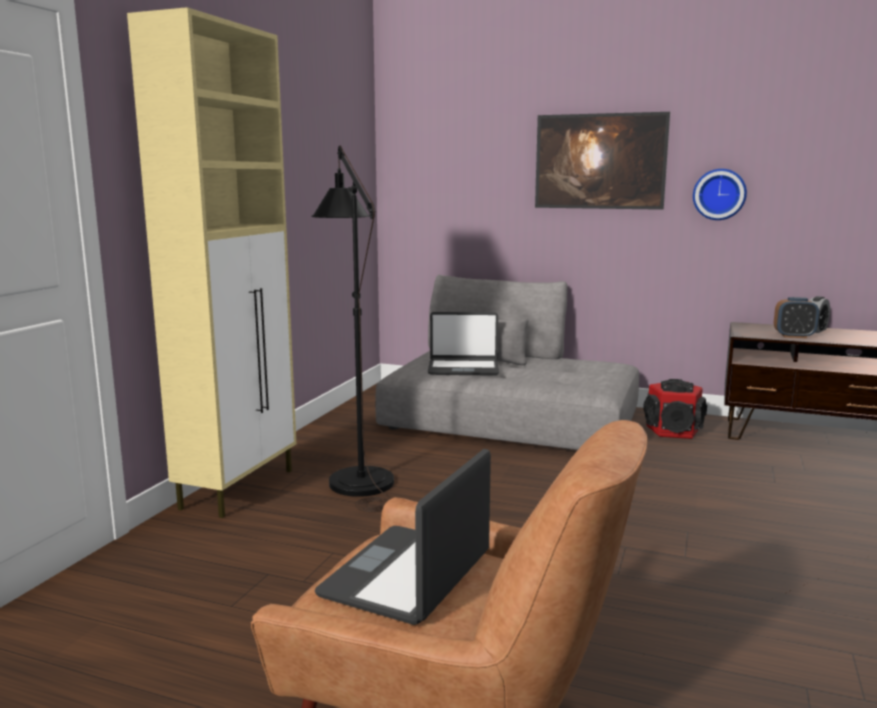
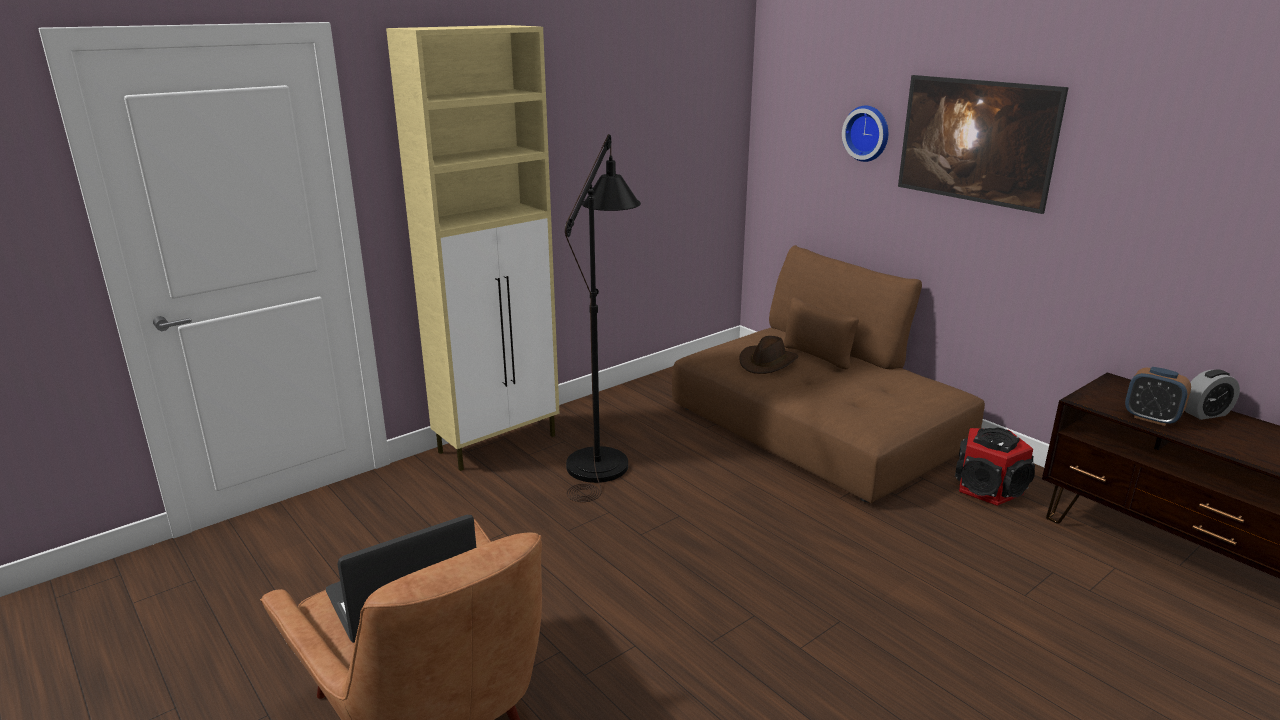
camera: 30 degrees right, 10 degrees up
grey sofa [375,275,639,450] -> brown sofa [672,245,985,503]
laptop [428,312,499,376] -> brown hat [740,336,799,374]
wall clock [693,169,747,220] -> wall clock moved to [842,105,888,162]

